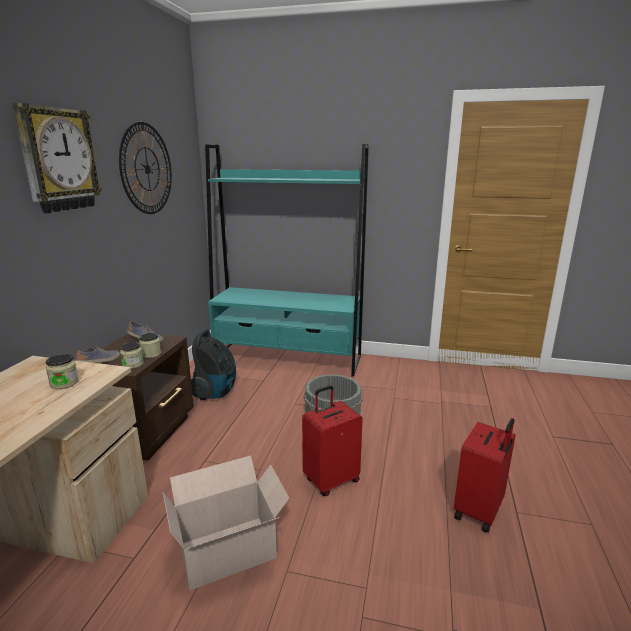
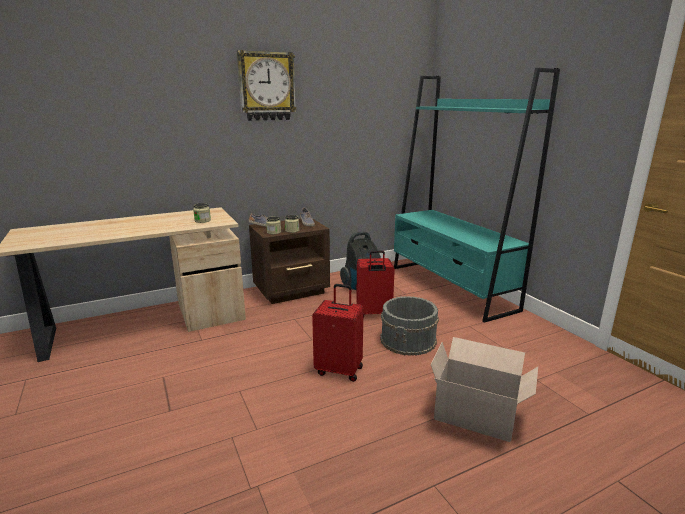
camera: 50 degrees right, 0 degrees up
wall clock [119,122,172,214] -> none
cardboard box [163,456,289,590] -> cardboard box moved to [431,337,538,442]
red suitcase [454,418,516,533] -> red suitcase moved to [356,250,395,318]

